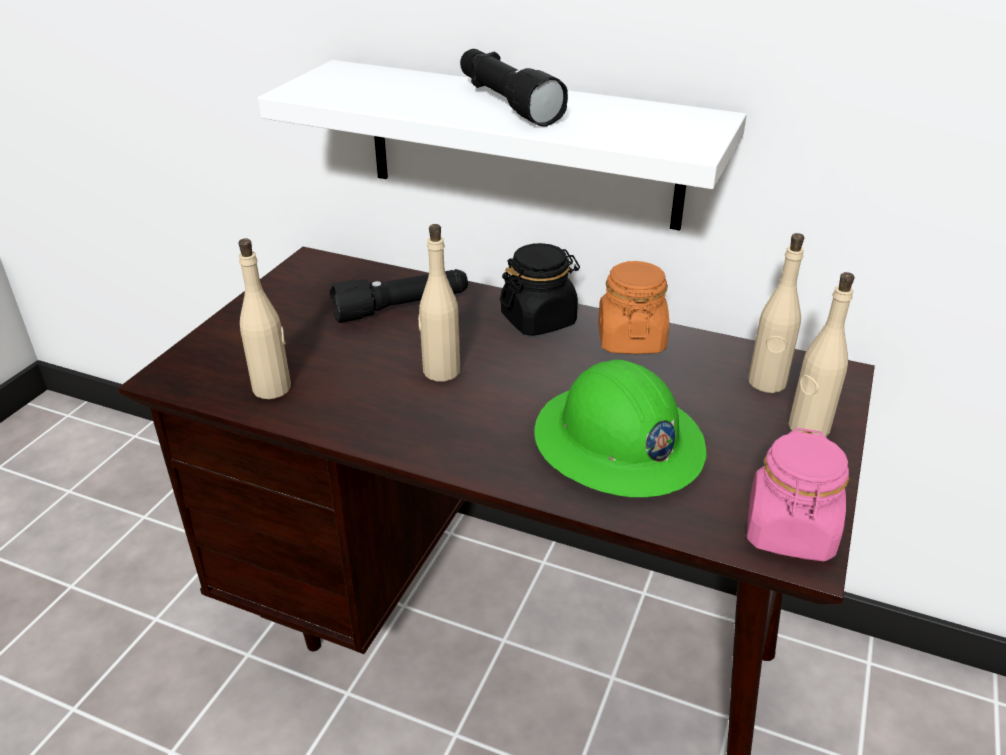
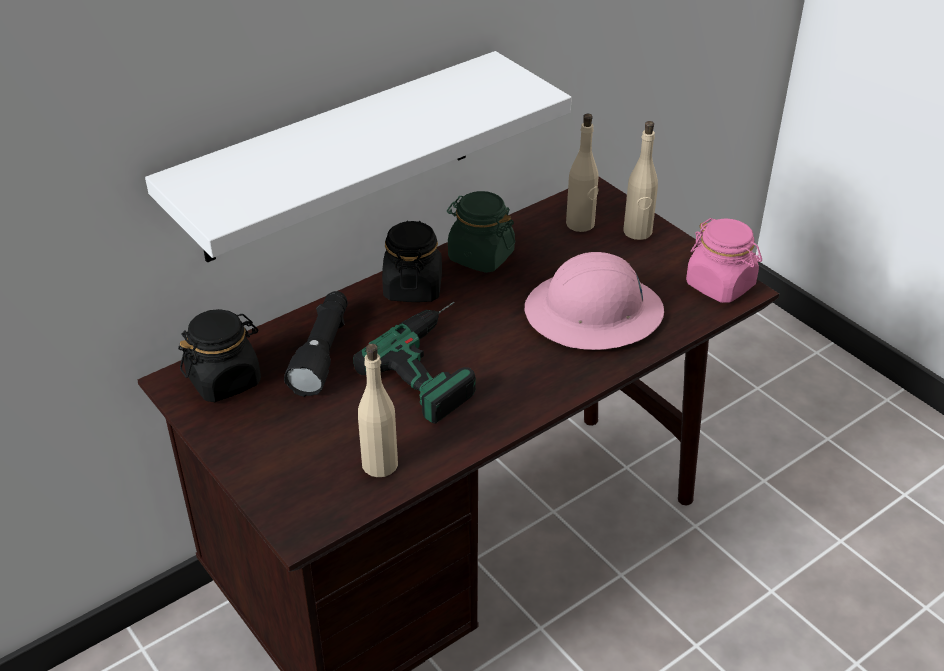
camera: 60 degrees left, 5 degrees up
beige bottle [419,224,460,382] -> power drill [353,302,476,424]
black flashlight [460,49,568,127] -> none
green hard hat [534,360,707,497] -> pink hard hat [524,252,664,350]
orange jar [598,261,669,354] -> green jar [447,191,515,273]
none -> black jar [178,309,261,402]

